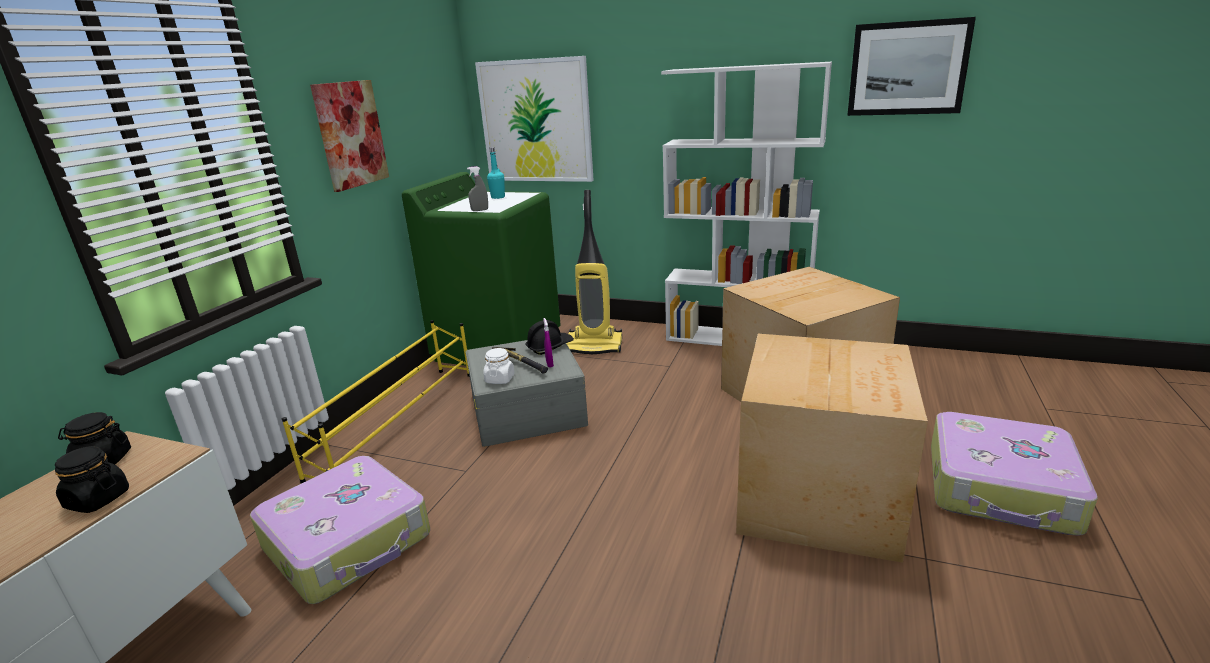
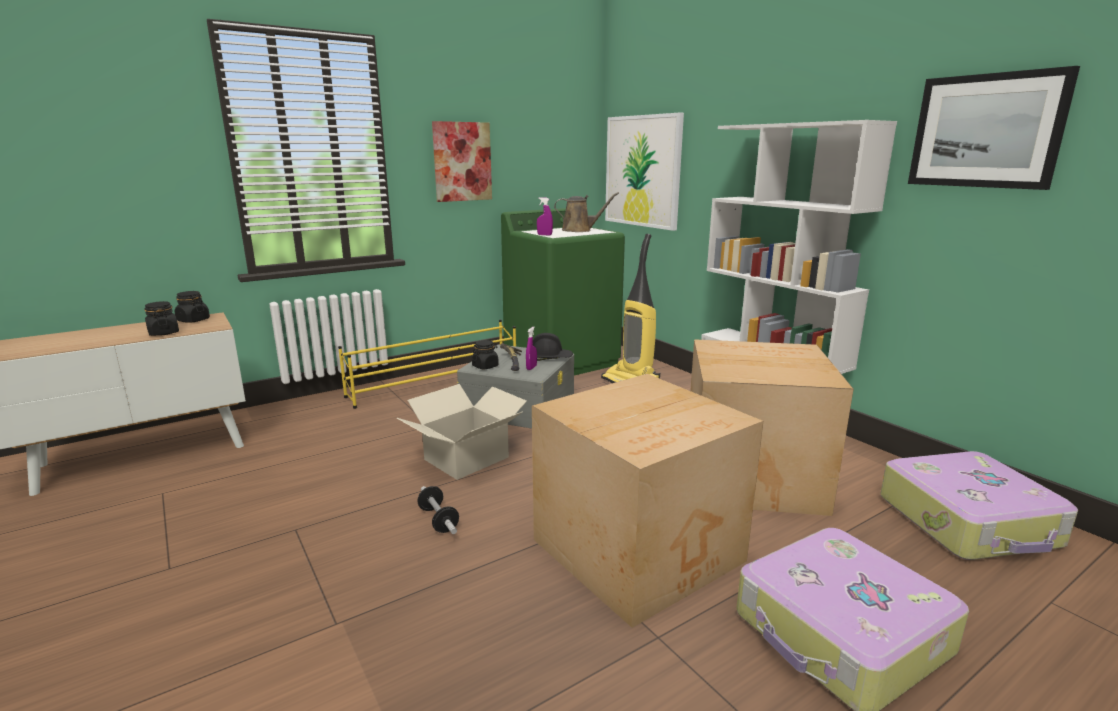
camera: 35 degrees right, 5 degrees down
suitcase [250,456,430,604] -> suitcase moved to [880,451,1078,560]
grey spray bottle [467,166,488,211] -> purple spray bottle [537,197,553,235]
white jar [483,348,515,384] -> black jar [472,340,499,369]
turquoise bottle [487,147,505,199] -> brown watering can [554,192,619,232]
none -> cardboard box [397,384,527,480]
none -> dumbbell [417,486,459,534]

